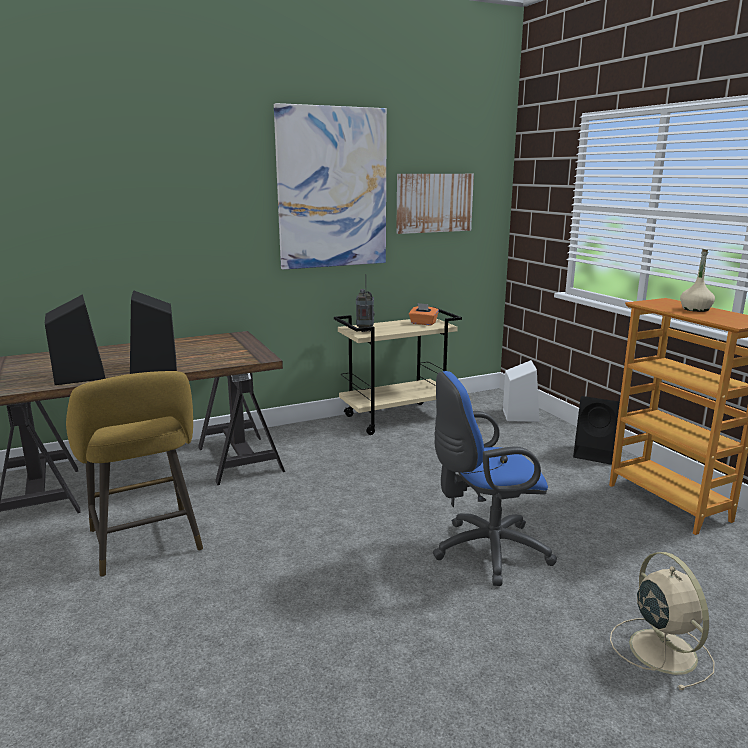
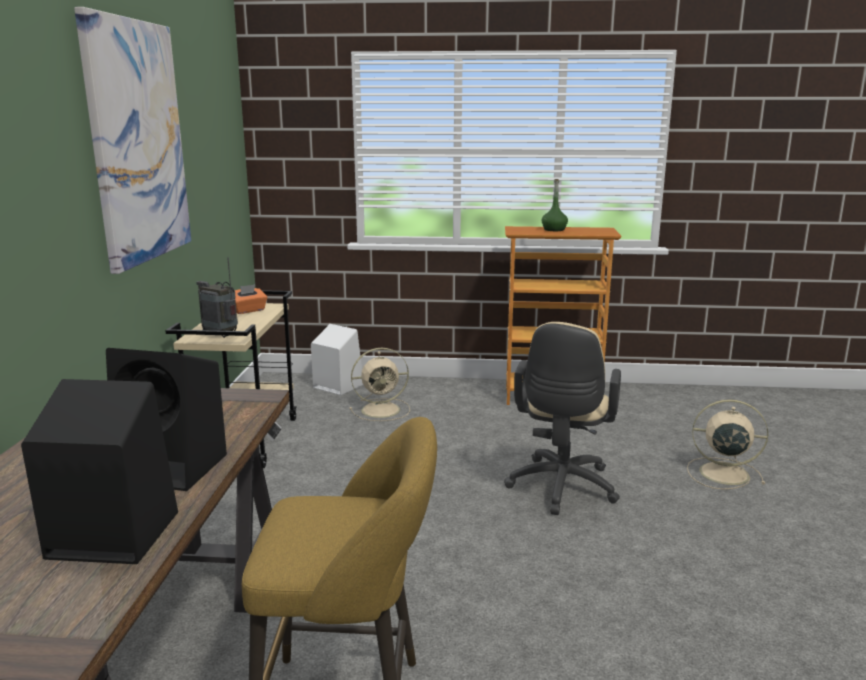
camera: 60 degrees left, 0 degrees up
picture [396,174,474,234] -> none
blue office chair [433,371,557,586] -> beige office chair [504,322,621,515]
black speaker [573,396,620,465] -> none
beige bottle [680,249,715,312] -> green bottle [541,179,568,231]
none -> beige fan [349,348,410,421]

